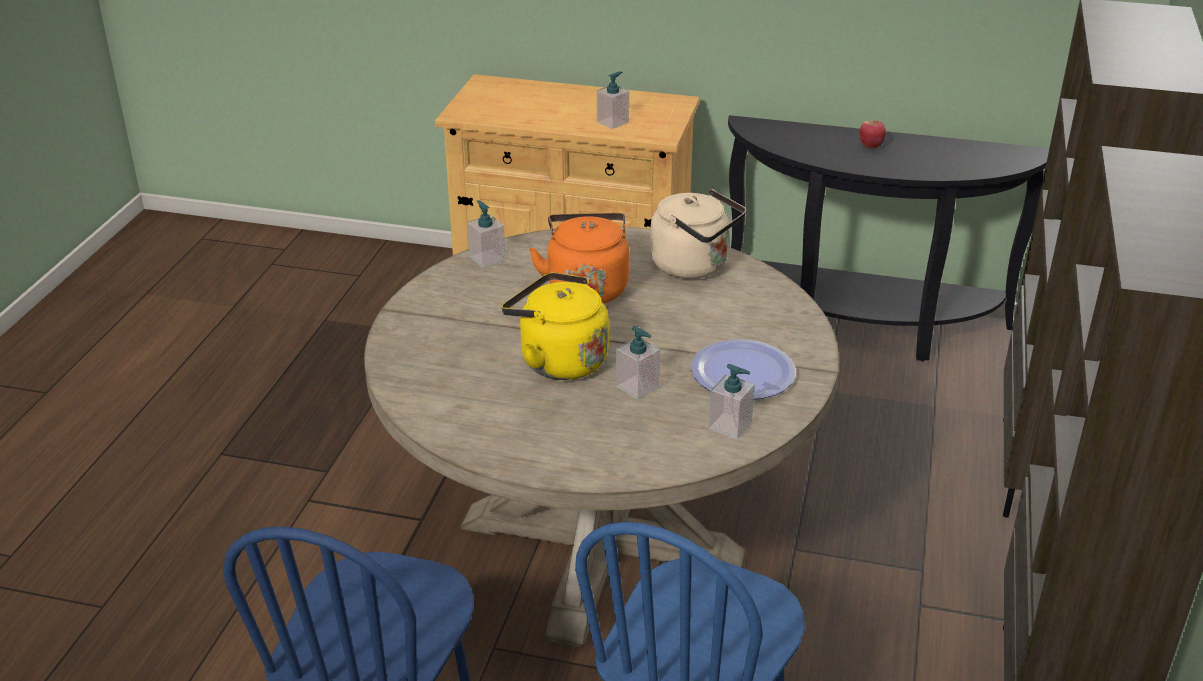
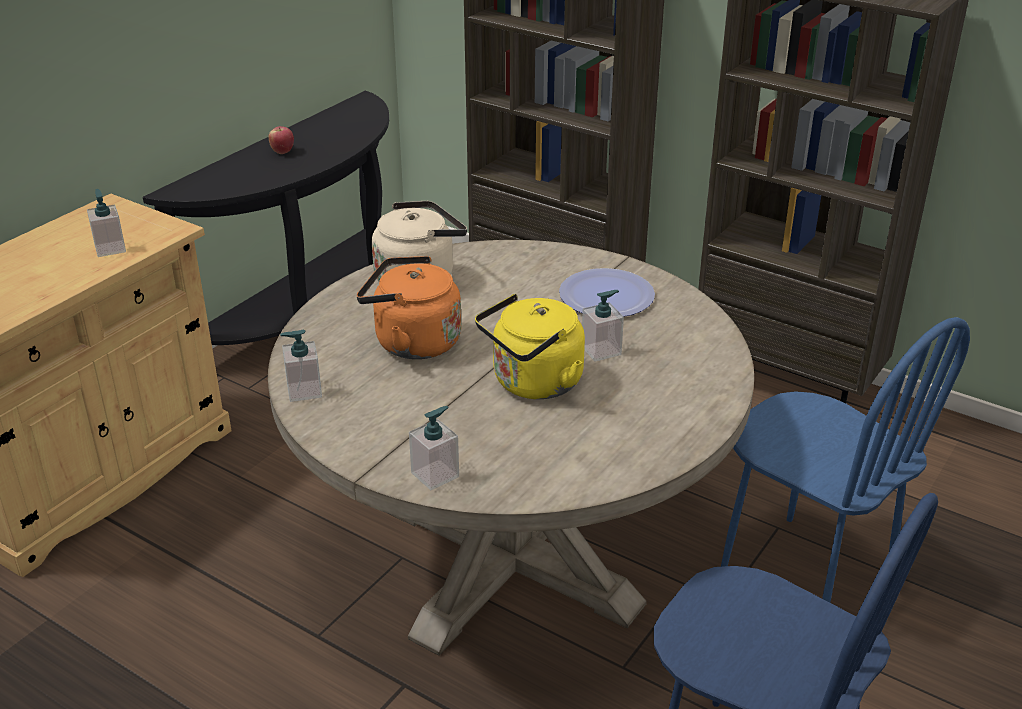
camera: 70 degrees left, 0 degrees up
soap dispenser [709,364,755,439] -> soap dispenser moved to [409,406,459,490]

